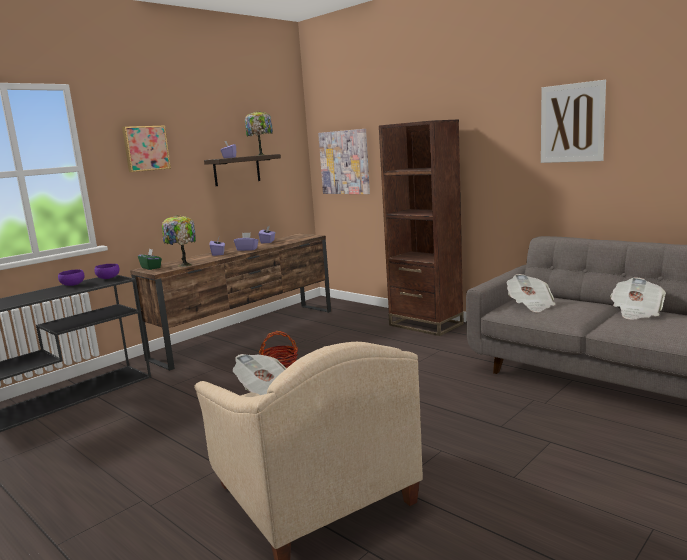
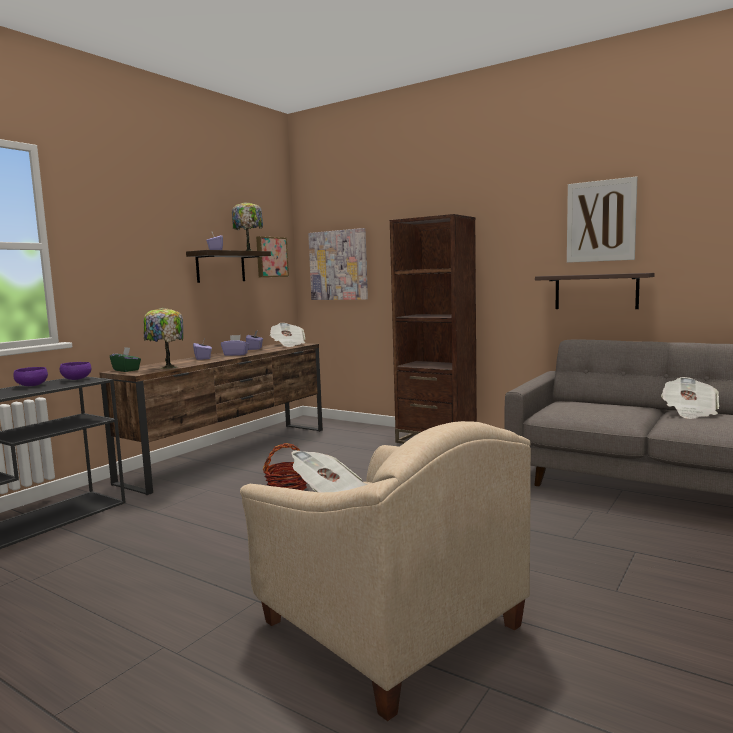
camera: 10 degrees left, 5 degrees down
picture [122,125,171,172] -> picture moved to [256,236,289,277]
newspaper [506,274,555,312] -> newspaper moved to [270,323,305,347]
none -> shelf [535,273,655,309]

